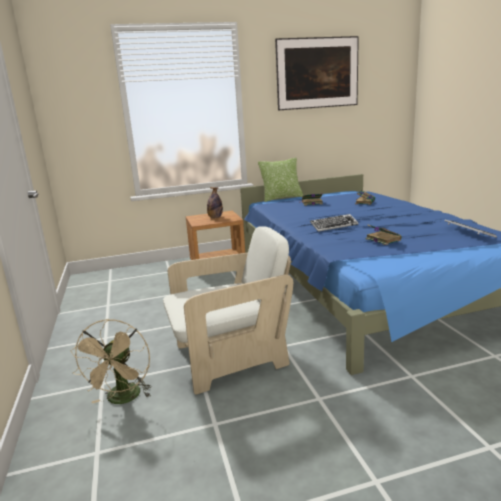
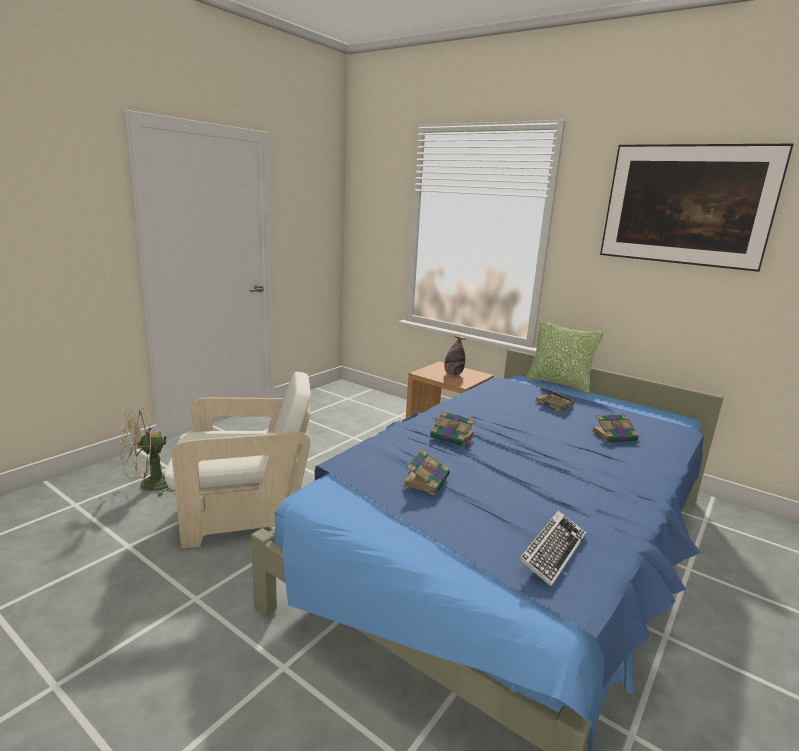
camera: 50 degrees right, 0 degrees up
white armchair [163,226,293,394] -> white armchair turned 45 degrees counterclockwise [165,372,310,549]
keyboard [310,214,359,232] -> book [430,411,475,446]

